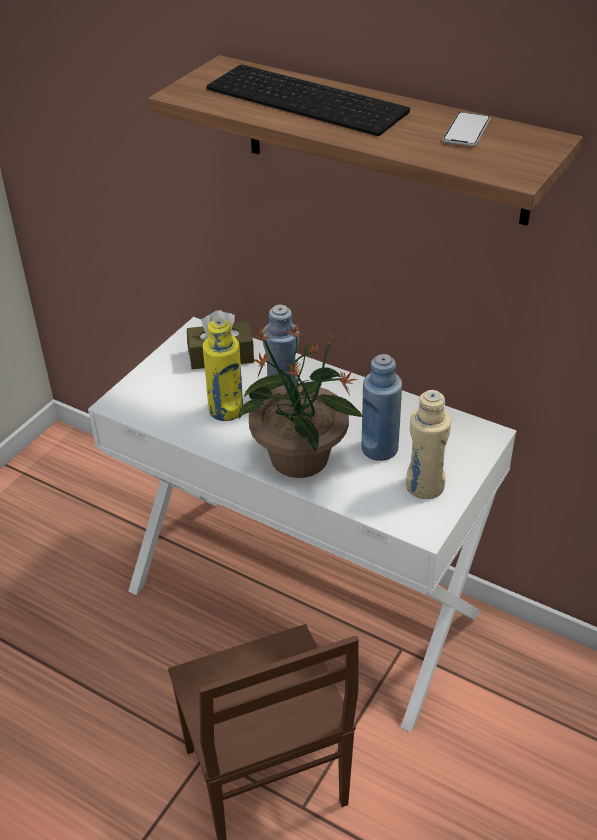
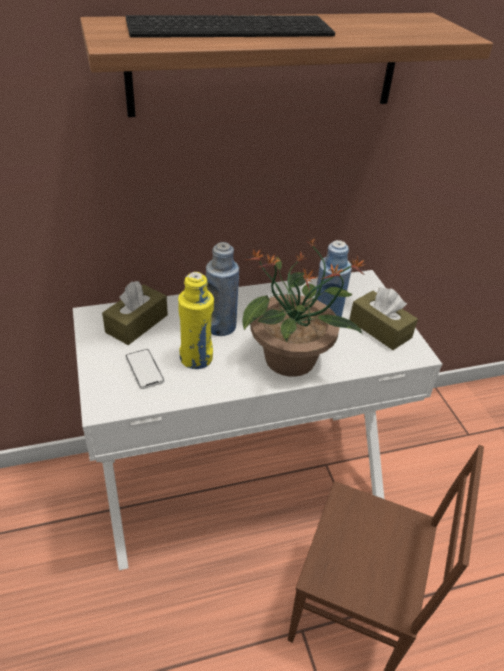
camera: 50 degrees left, 0 degrees up
beige bottle [406,390,451,499] -> brown tissue box [349,288,418,350]
phone [442,112,491,147] -> phone moved to [125,349,165,389]

